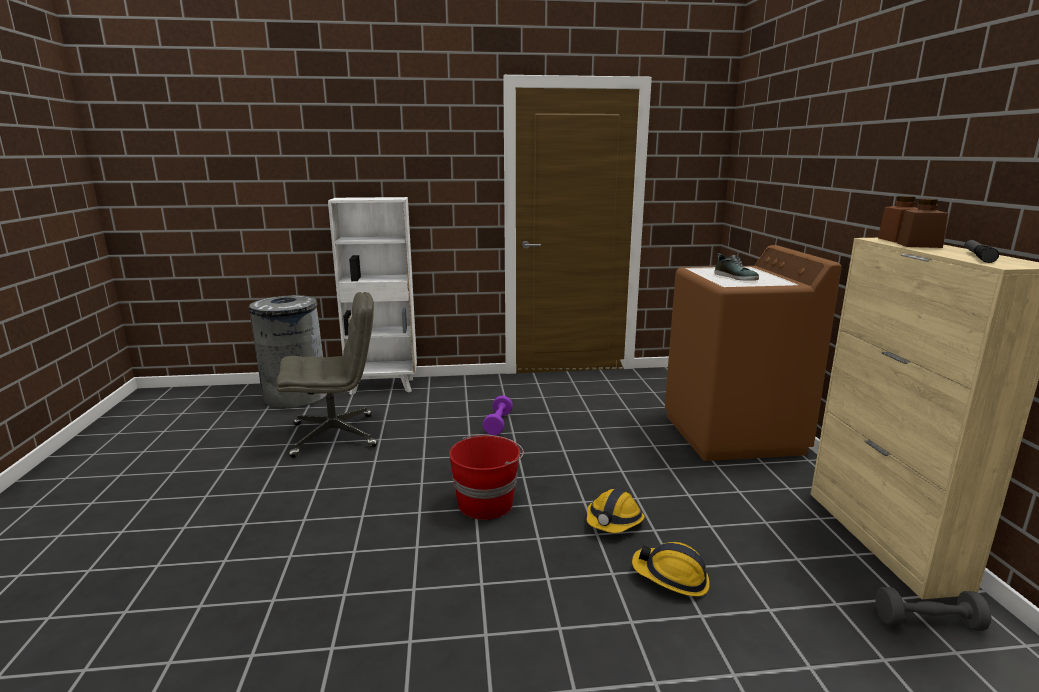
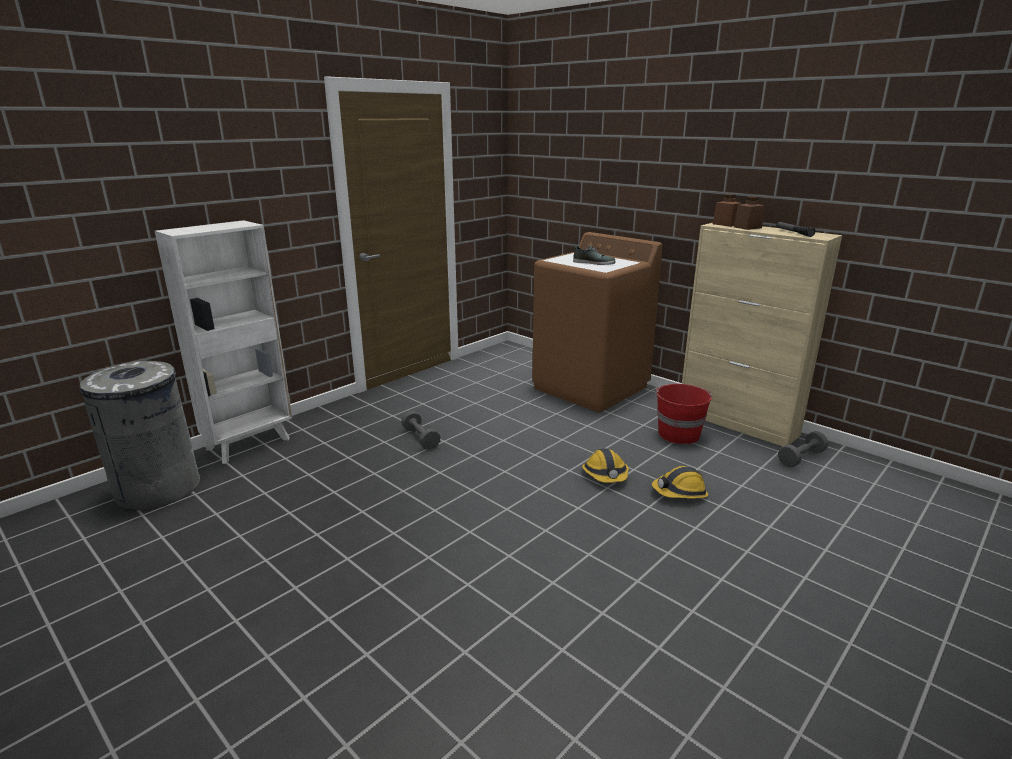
camera: 40 degrees left, 5 degrees up
grey office chair [276,292,377,458] -> none
red bucket [449,435,524,520] -> red bucket moved to [656,384,712,444]
purple dumbbell [483,396,513,435] -> grey dumbbell [401,411,440,450]

